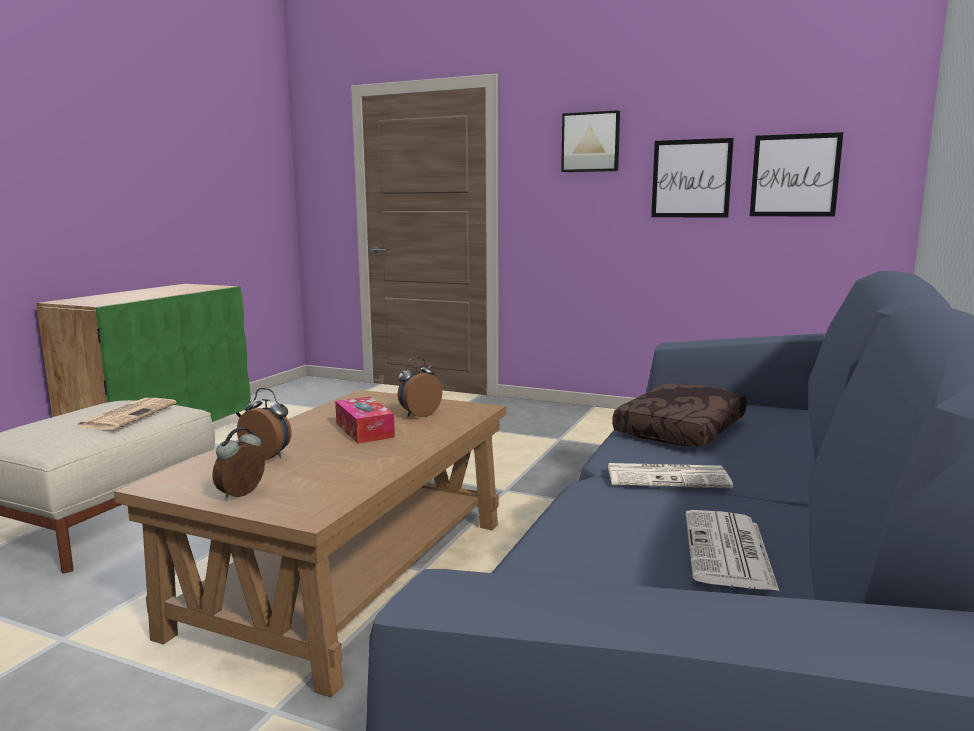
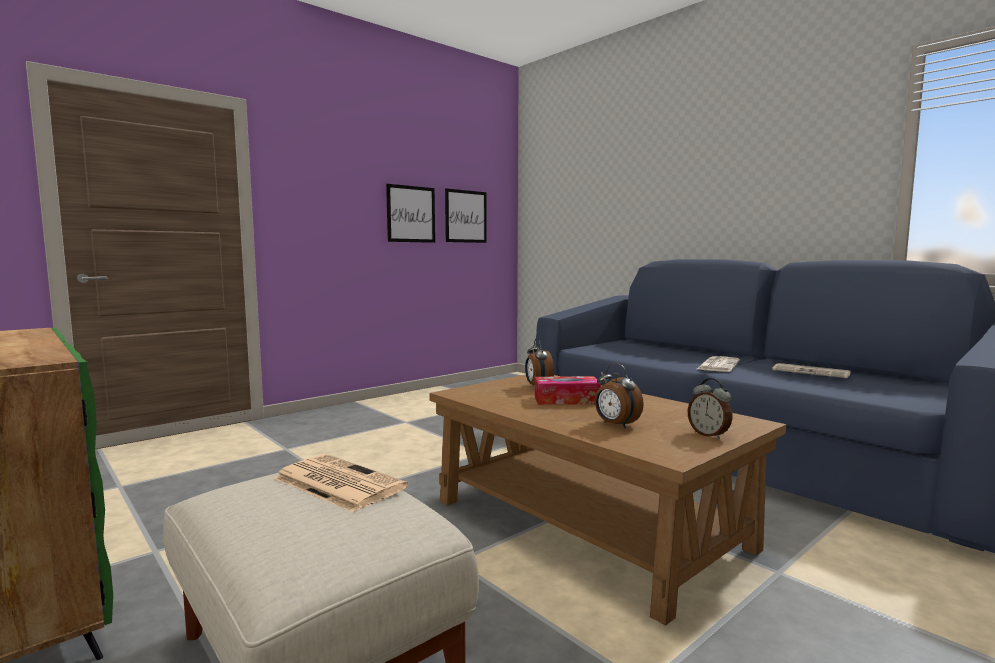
camera: 65 degrees left, 5 degrees down
alarm clock [237,388,292,460] -> alarm clock turned 90 degrees counterclockwise [595,363,644,428]
picture [561,110,620,172] -> none
brown pillow [612,383,747,447] -> none

